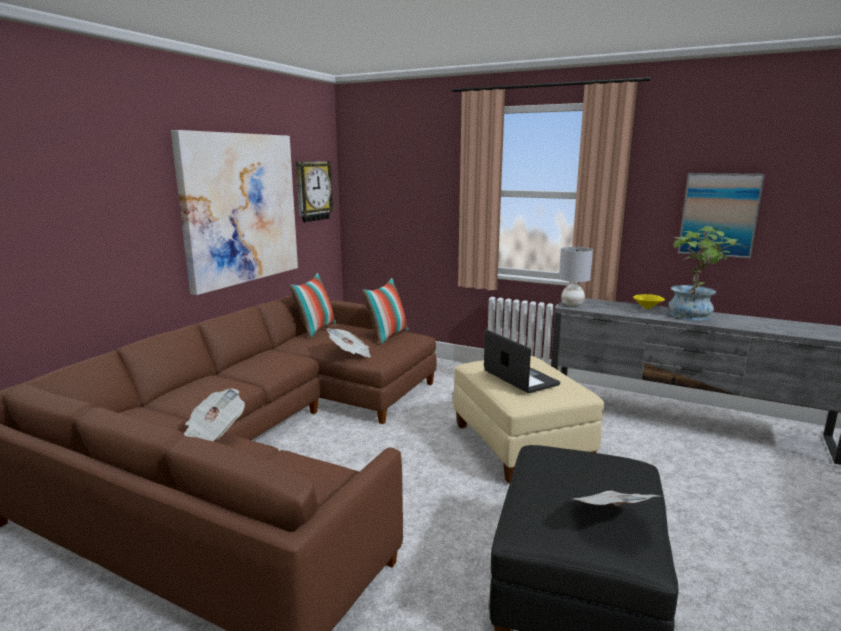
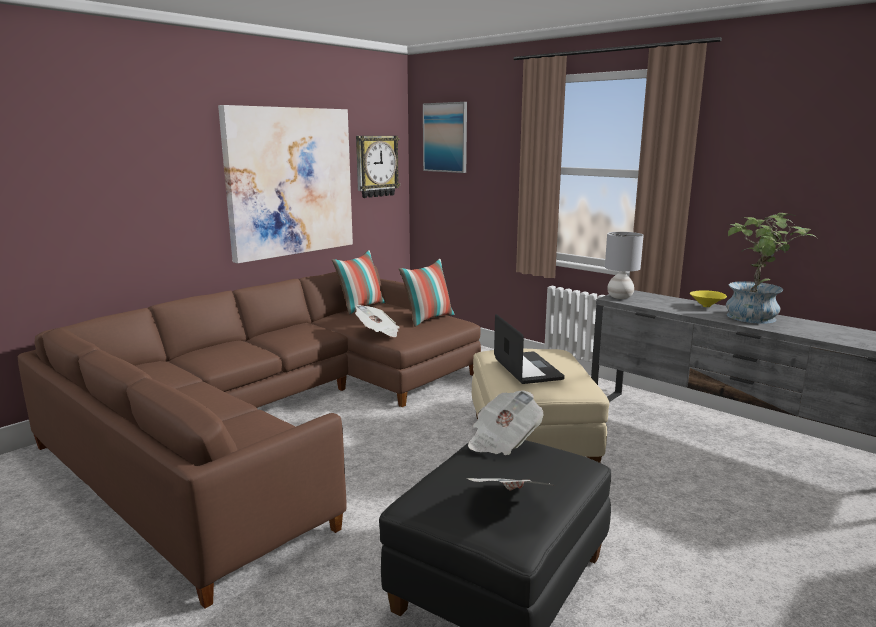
camera: 15 degrees right, 0 degrees up
newspaper [184,388,245,442] -> newspaper moved to [468,391,543,455]
picture [678,173,765,258] -> picture moved to [423,102,467,173]

